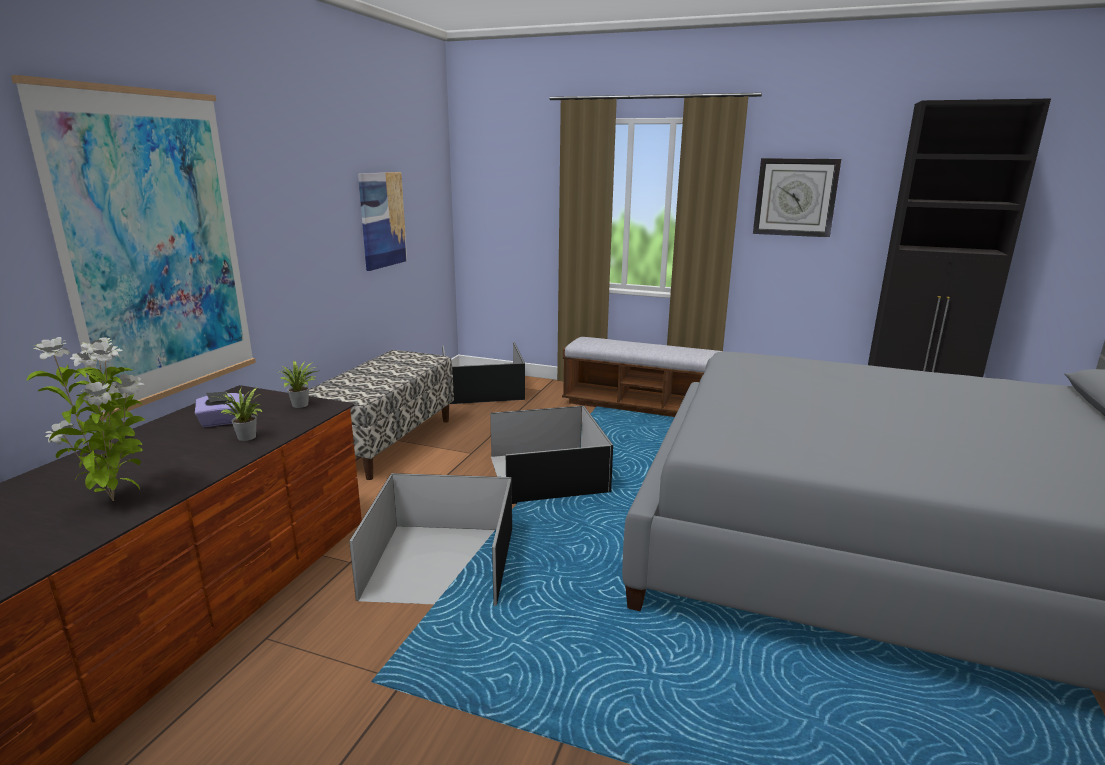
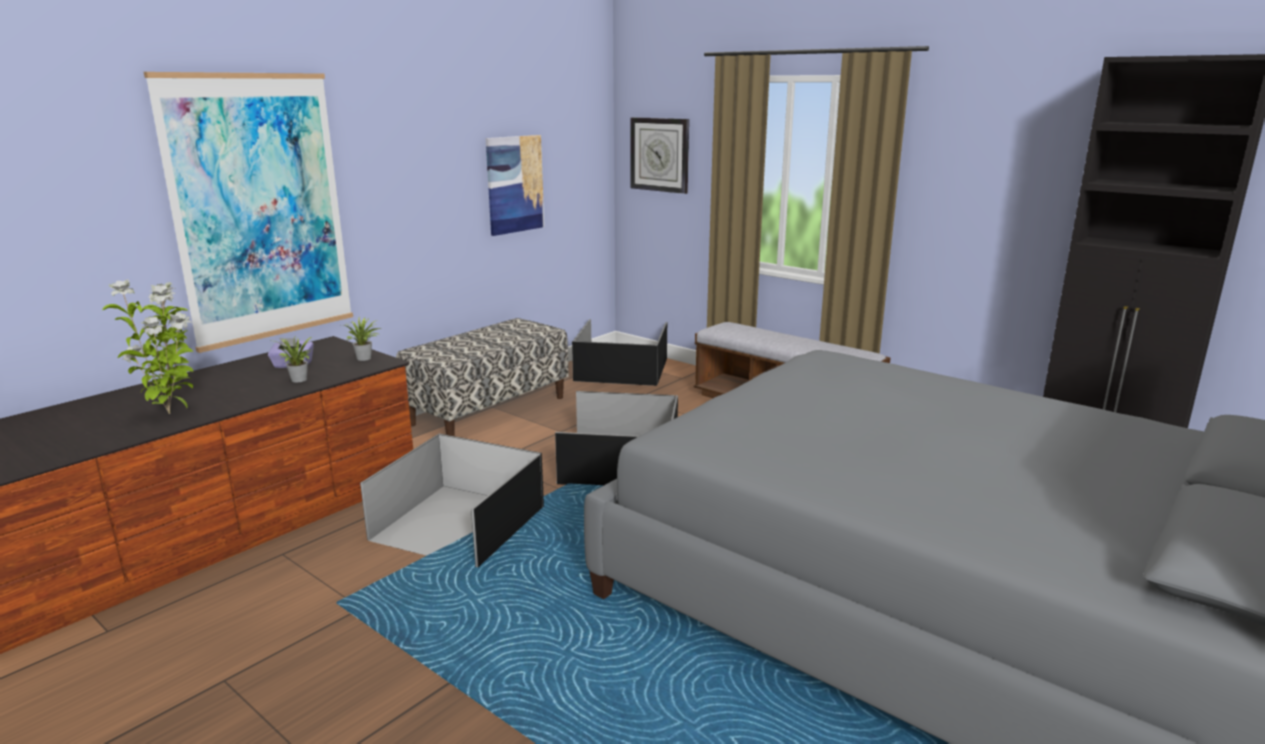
camera: 20 degrees right, 0 degrees up
wall clock [753,158,841,237] -> wall clock moved to [630,117,689,194]

